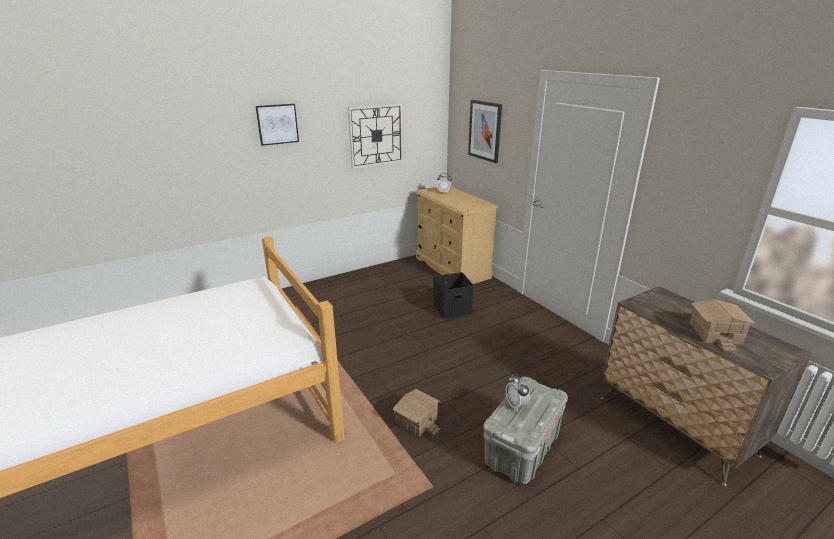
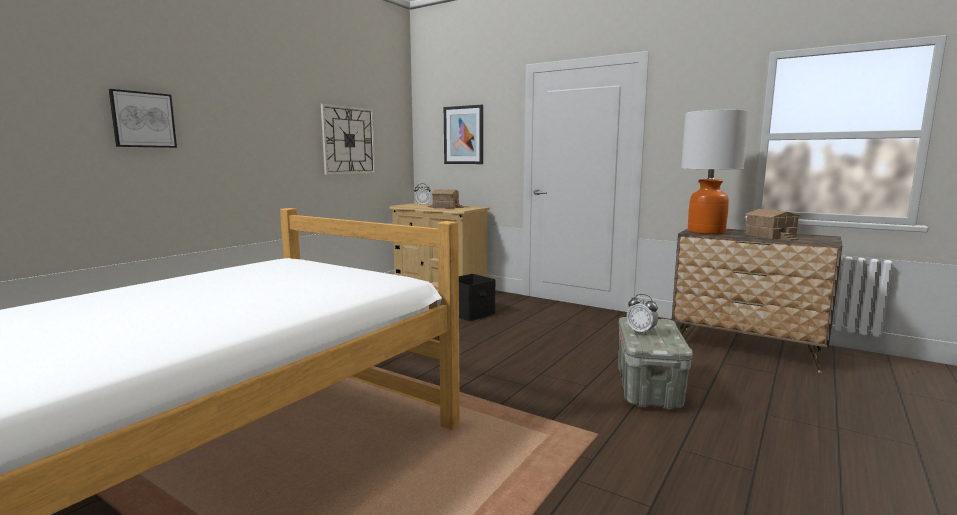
camera: 25 degrees left, 15 degrees down
picture [255,104,299,146] -> picture moved to [108,89,177,148]
toy house [392,389,440,437] -> toy house moved to [428,189,464,209]
none -> table lamp [681,110,749,235]

